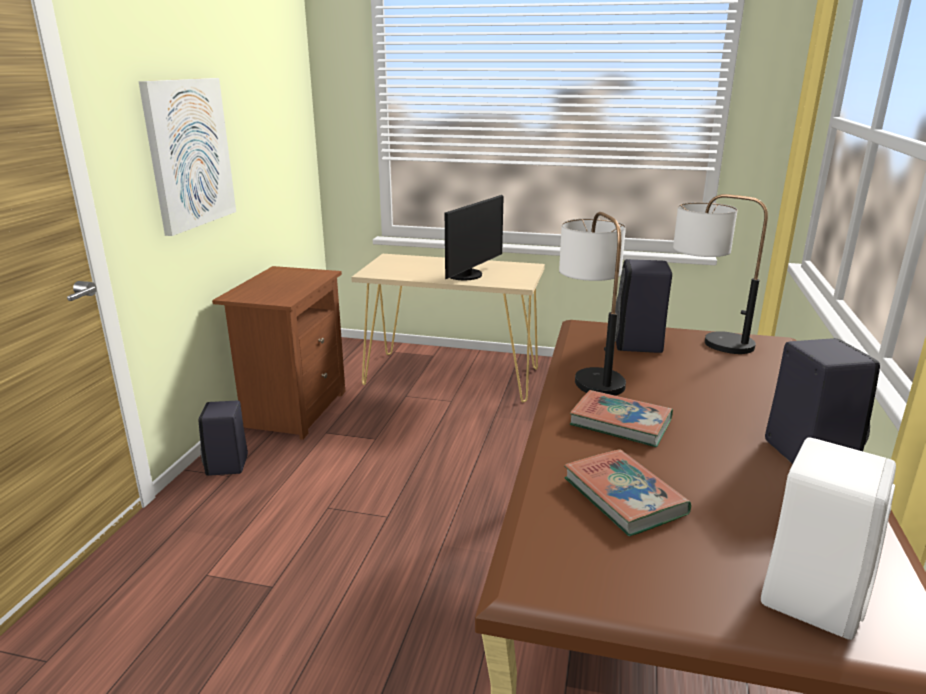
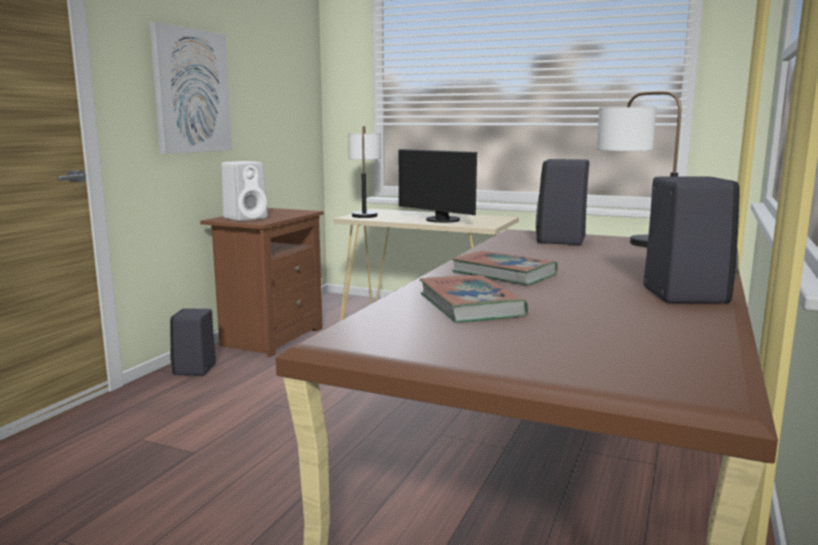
camera: 10 degrees right, 10 degrees down
monitor [445,195,504,280] -> monitor turned 90 degrees clockwise [399,149,477,223]
table lamp [559,212,626,396] -> table lamp moved to [348,125,381,218]
white speaker [761,438,896,640] -> white speaker moved to [221,161,267,221]

